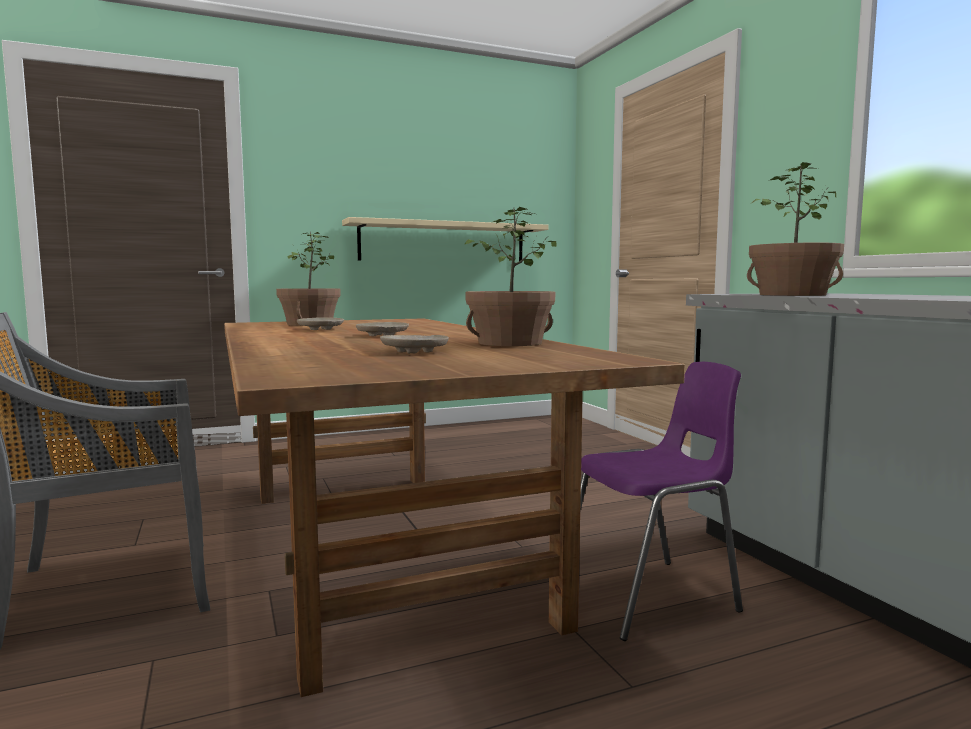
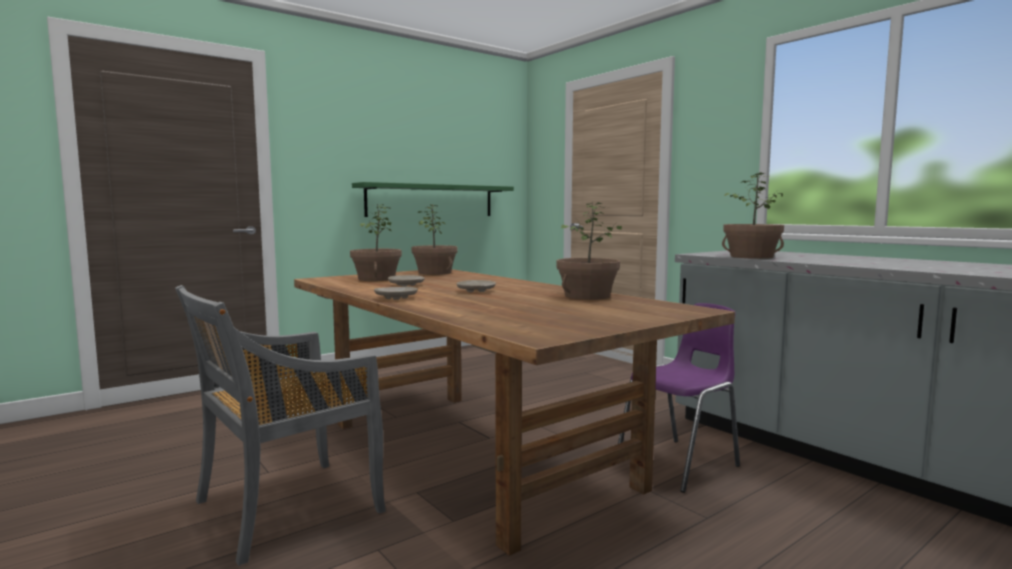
camera: 15 degrees left, 0 degrees up
beige shelf [342,217,549,263] -> green shelf [352,182,514,217]
beige plate [380,335,449,354] -> beige plate moved to [374,287,418,300]
none -> potted plant [411,205,458,275]

